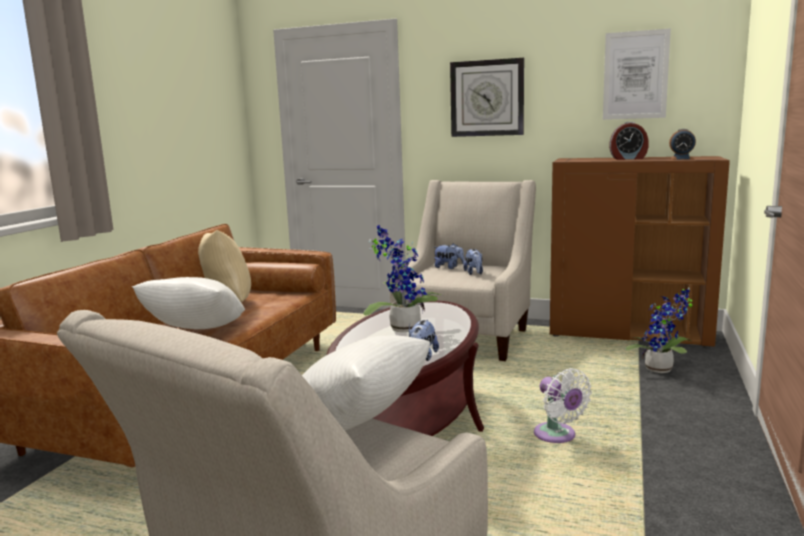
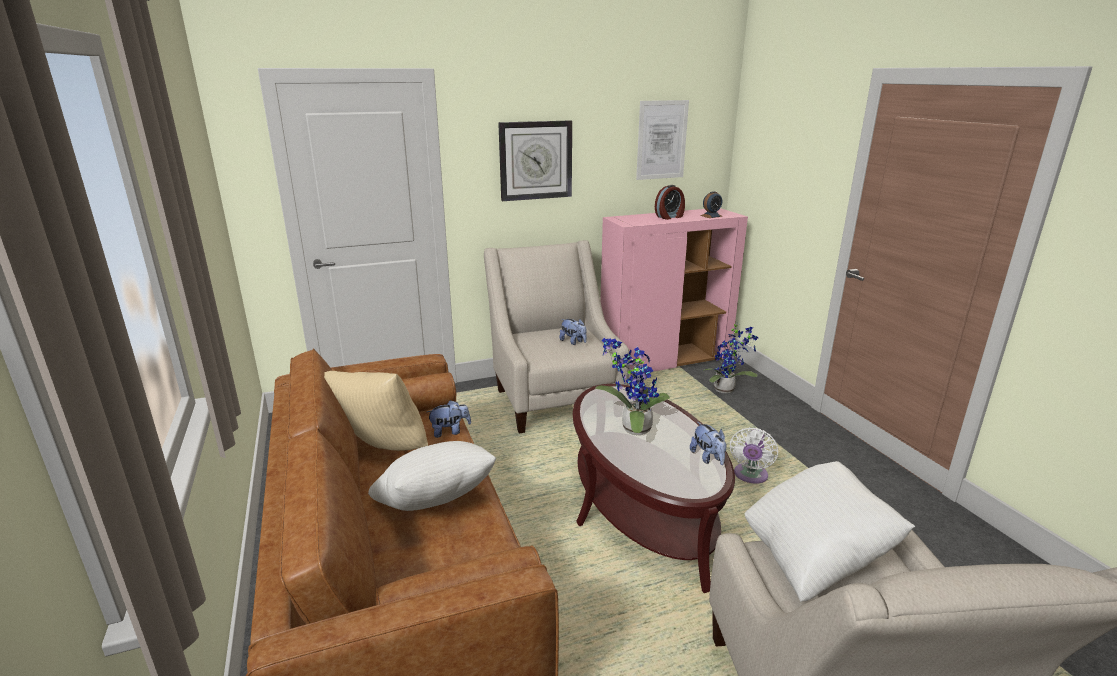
camera: 40 degrees left, 10 degrees up
plush toy [433,243,465,269] -> plush toy moved to [427,400,471,438]
white fan [534,368,592,443] -> white fan turned 90 degrees clockwise [730,427,778,484]
brown cabinet [550,156,730,348] -> pink cabinet [600,208,748,376]

